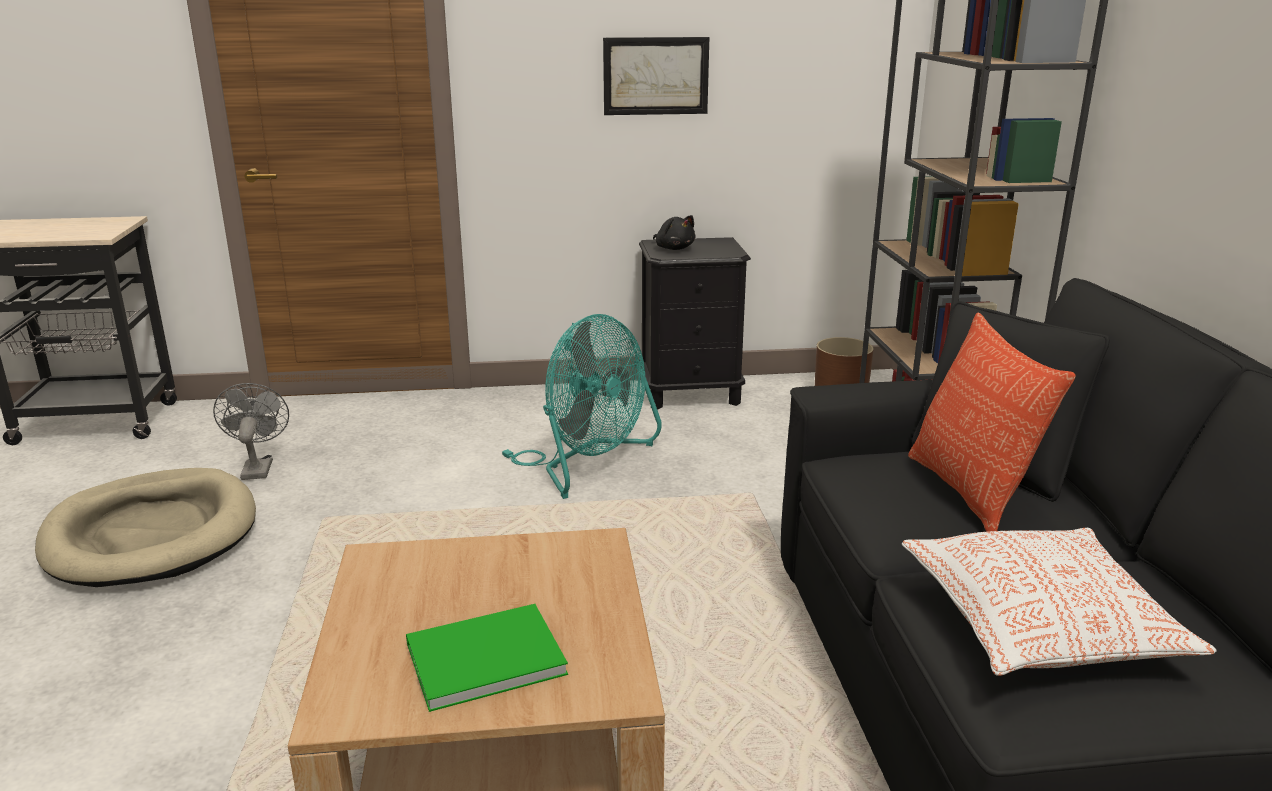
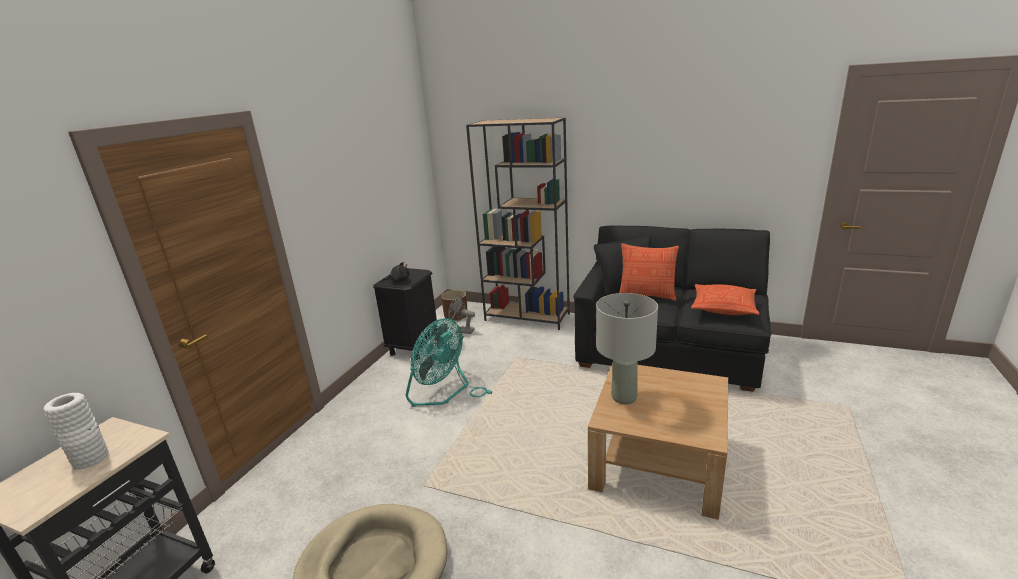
camera: 60 degrees left, 0 degrees up
grey fan [213,383,289,480] -> grey fan moved to [448,296,475,334]
green book [406,604,568,712] -> none
turquoise fan [502,314,662,499] -> turquoise fan turned 120 degrees counterclockwise [406,318,492,407]
picture [603,37,709,115] -> none
white pillow [902,528,1217,676] -> orange pillow [691,284,760,315]
none -> white vase [43,393,109,470]
none -> grey table lamp [596,293,658,404]

